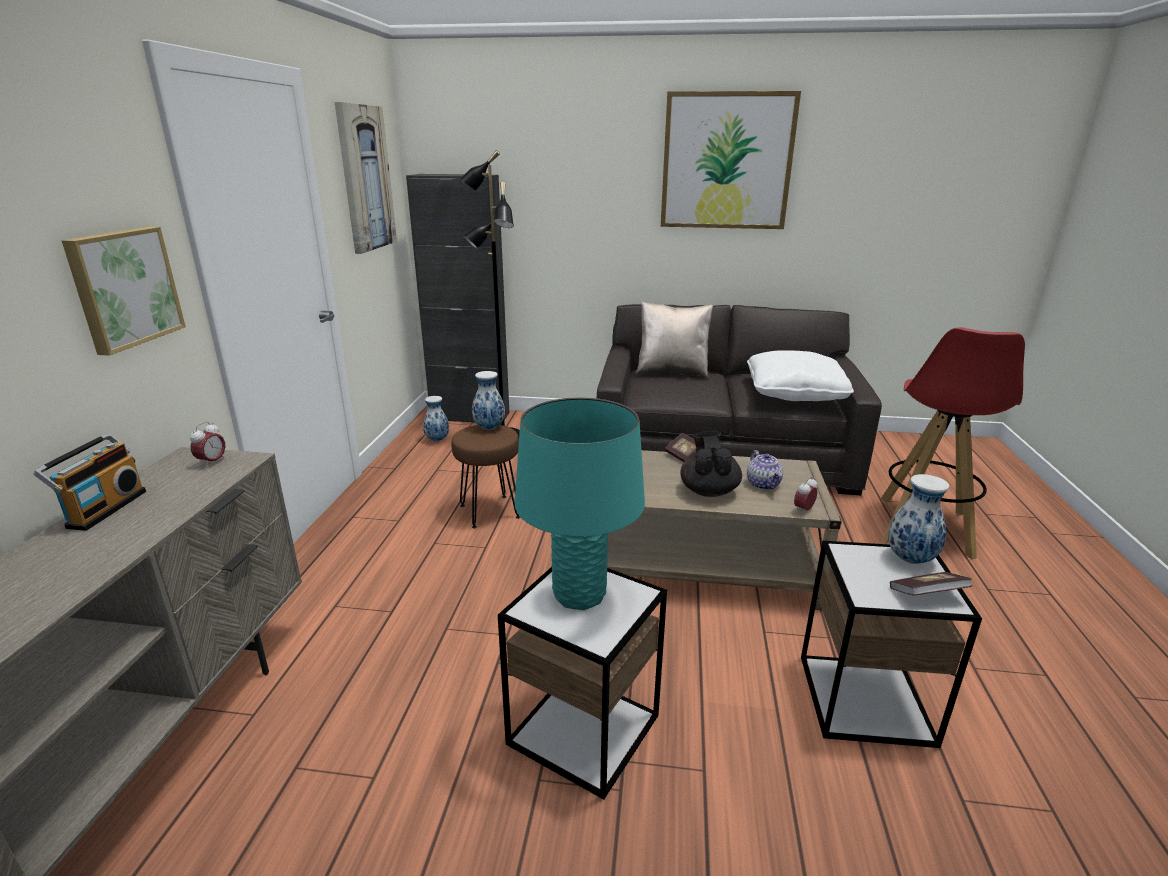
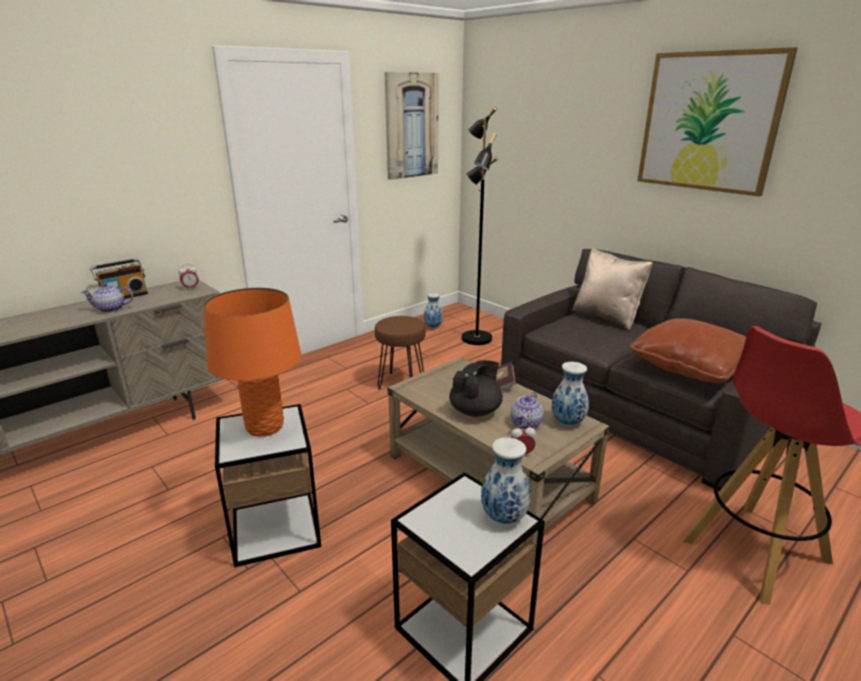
camera: 40 degrees right, 0 degrees up
picture [62,227,186,356] -> none
black cabinet [406,174,509,425] -> none
vase [472,371,505,430] -> vase moved to [551,362,589,426]
turquoise table lamp [515,397,645,610] -> orange table lamp [203,288,301,437]
white pillow [747,350,854,401] -> brown pillow [629,318,746,383]
book [890,572,973,595] -> none
none -> teapot [82,283,133,312]

